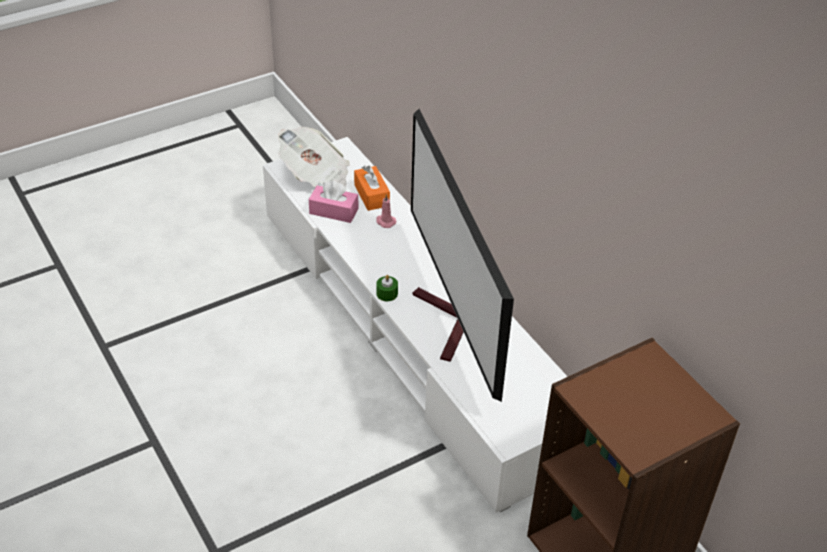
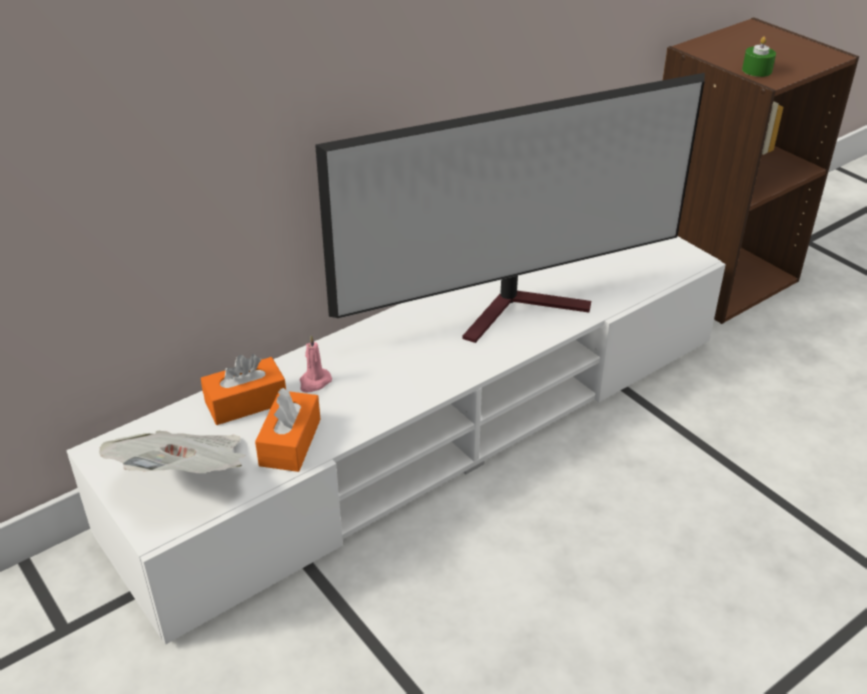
camera: 95 degrees left, 5 degrees down
pink tissue box [309,181,358,223] -> orange tissue box [255,388,321,472]
green candle [376,275,398,301] -> green candle moved to [742,37,776,77]

